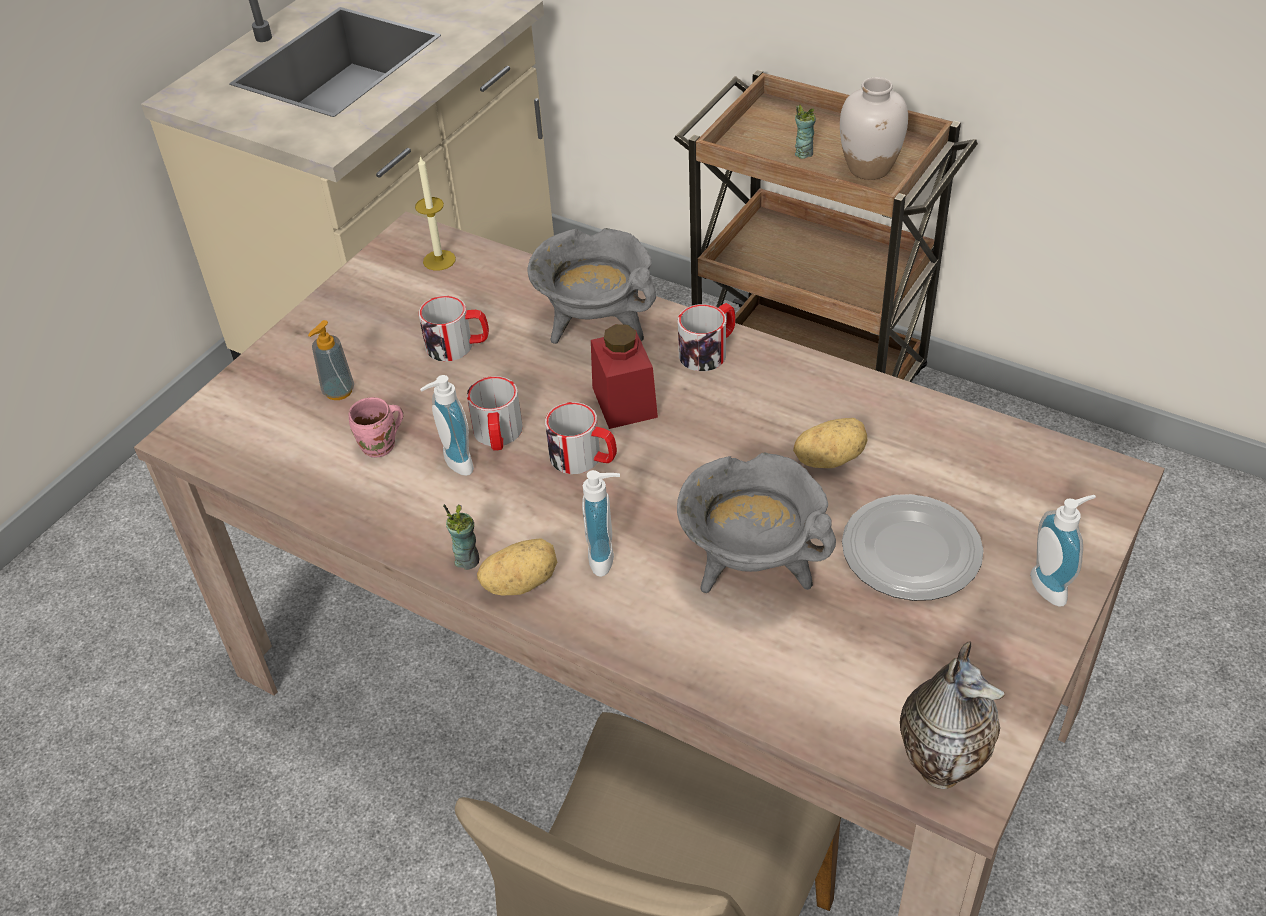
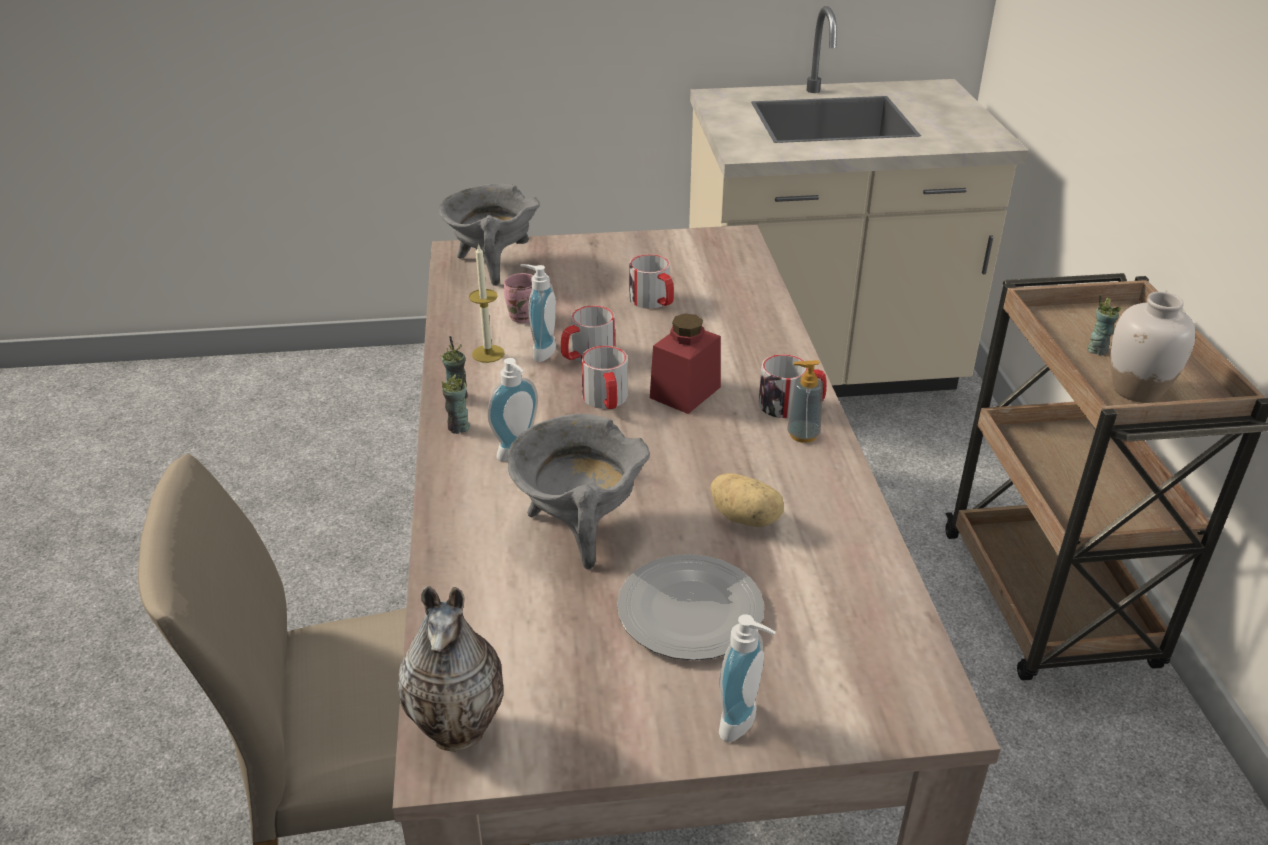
camera: 50 degrees right, 10 degrees down
soap dispenser [308,320,354,400] -> soap dispenser moved to [788,360,823,443]
candle [415,156,456,271] -> candle moved to [469,244,505,363]
potato [477,538,557,595] -> cup [441,373,470,434]
grey cooking pot [528,228,656,344] -> grey cooking pot moved to [439,184,540,286]

